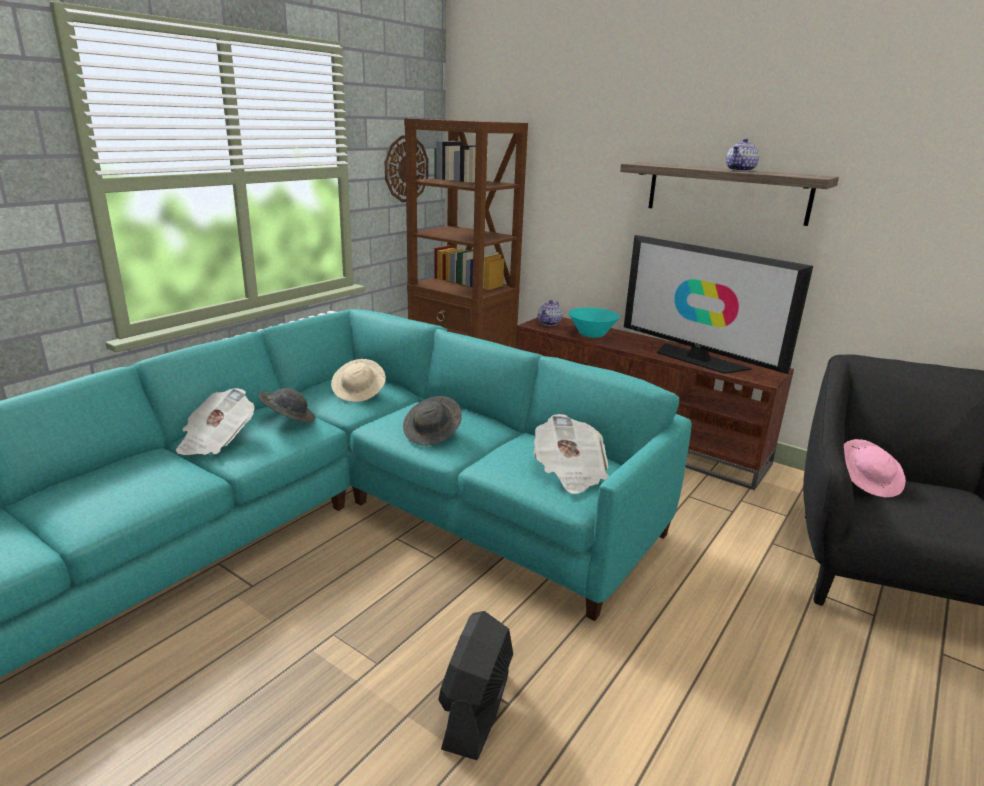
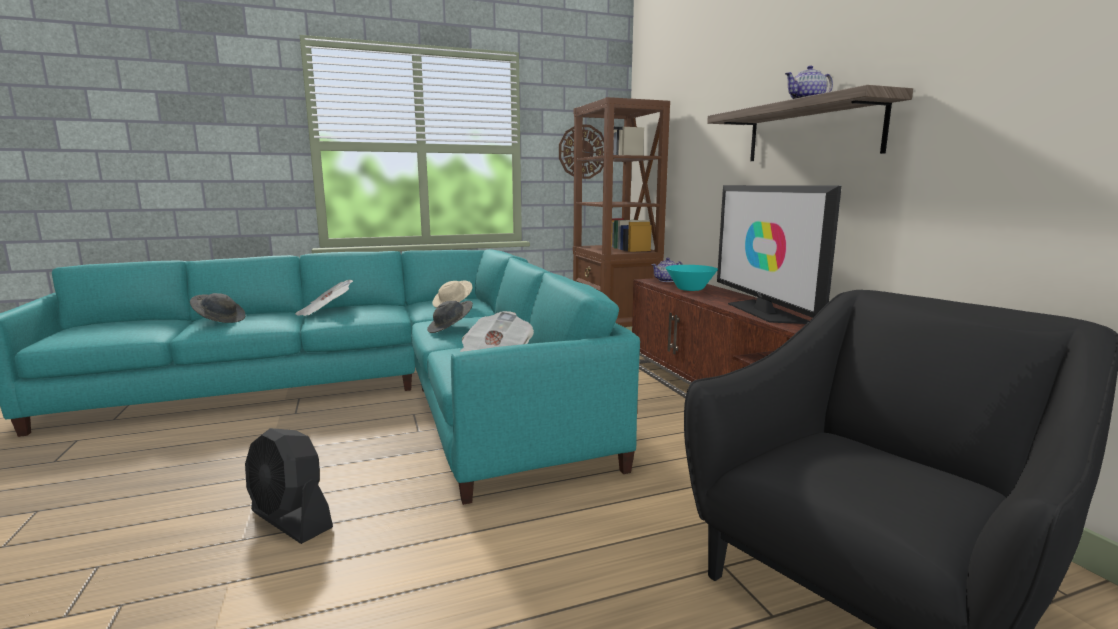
camera: 35 degrees right, 10 degrees down
grey hat [259,388,316,423] -> grey hat moved to [190,293,246,323]
black fan [438,611,513,760] -> black fan turned 105 degrees counterclockwise [245,428,333,544]
pink hat [844,439,906,497] -> none

